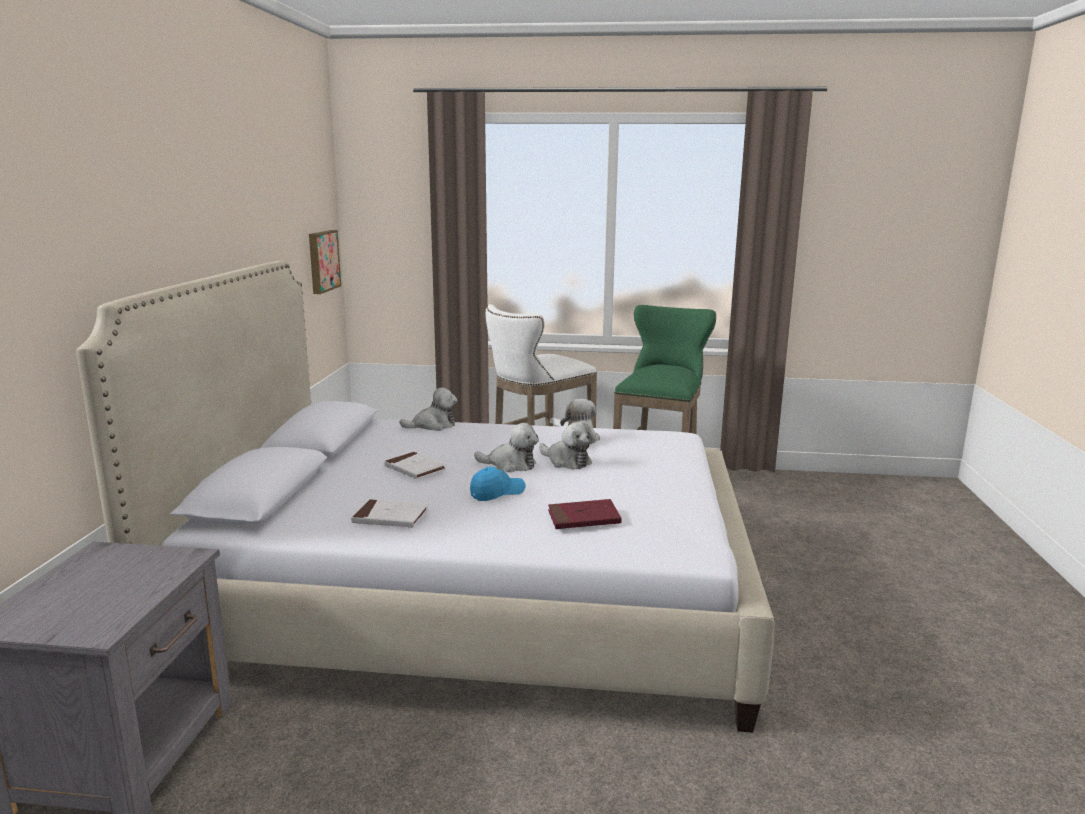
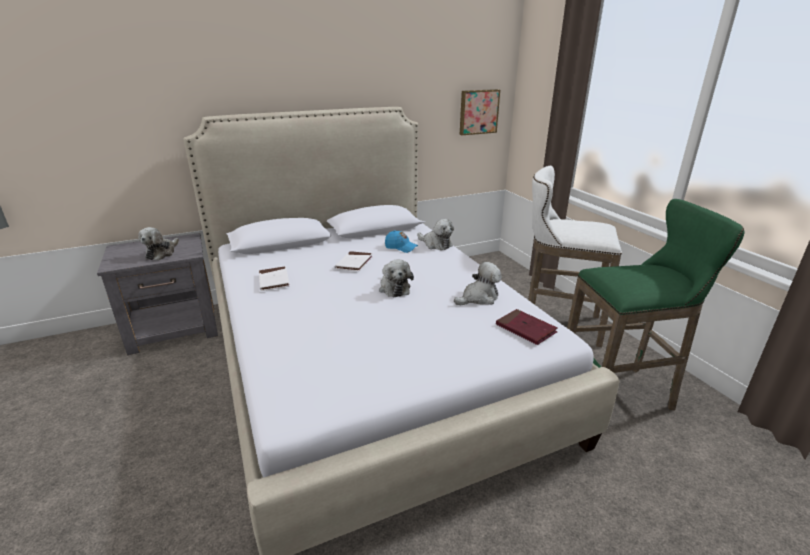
camera: 60 degrees right, 10 degrees up
blue cap [470,467,526,501] -> blue cap moved to [385,230,418,253]
plush toy [539,422,594,469] -> plush toy moved to [138,227,179,260]
red book [548,499,621,529] -> red book moved to [496,309,558,345]

